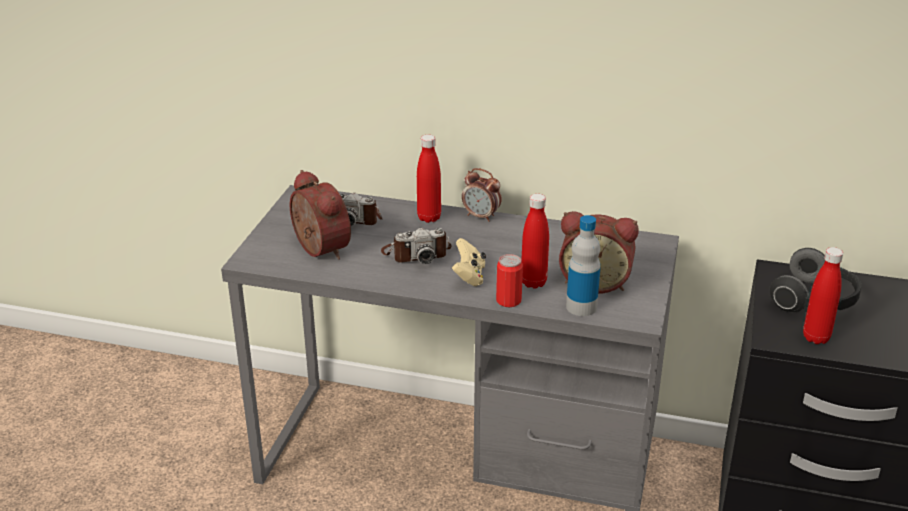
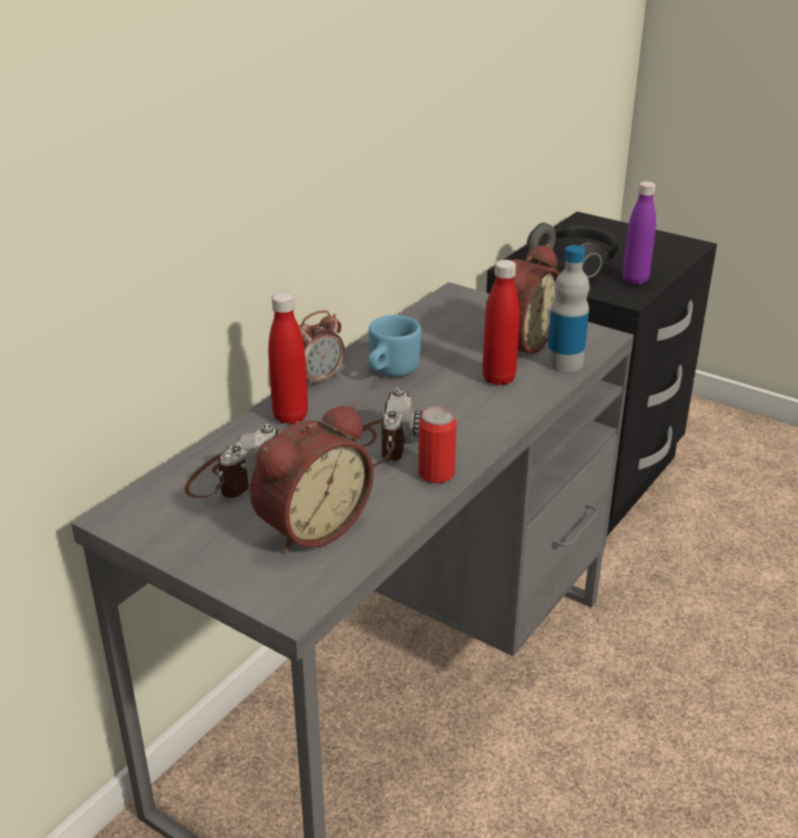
camera: 70 degrees left, 0 degrees up
alarm clock [290,170,351,260] -> alarm clock turned 150 degrees clockwise [250,404,373,553]
beige game controller [452,238,486,286] -> none
can [496,254,523,307] -> can moved to [418,407,456,483]
red bottle [803,247,843,344] -> purple bottle [622,181,656,285]
none -> blue mug [368,315,421,377]

